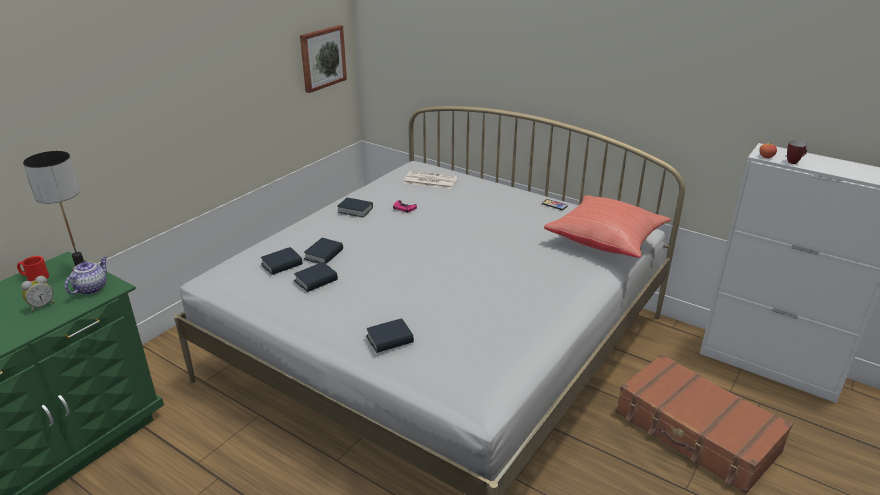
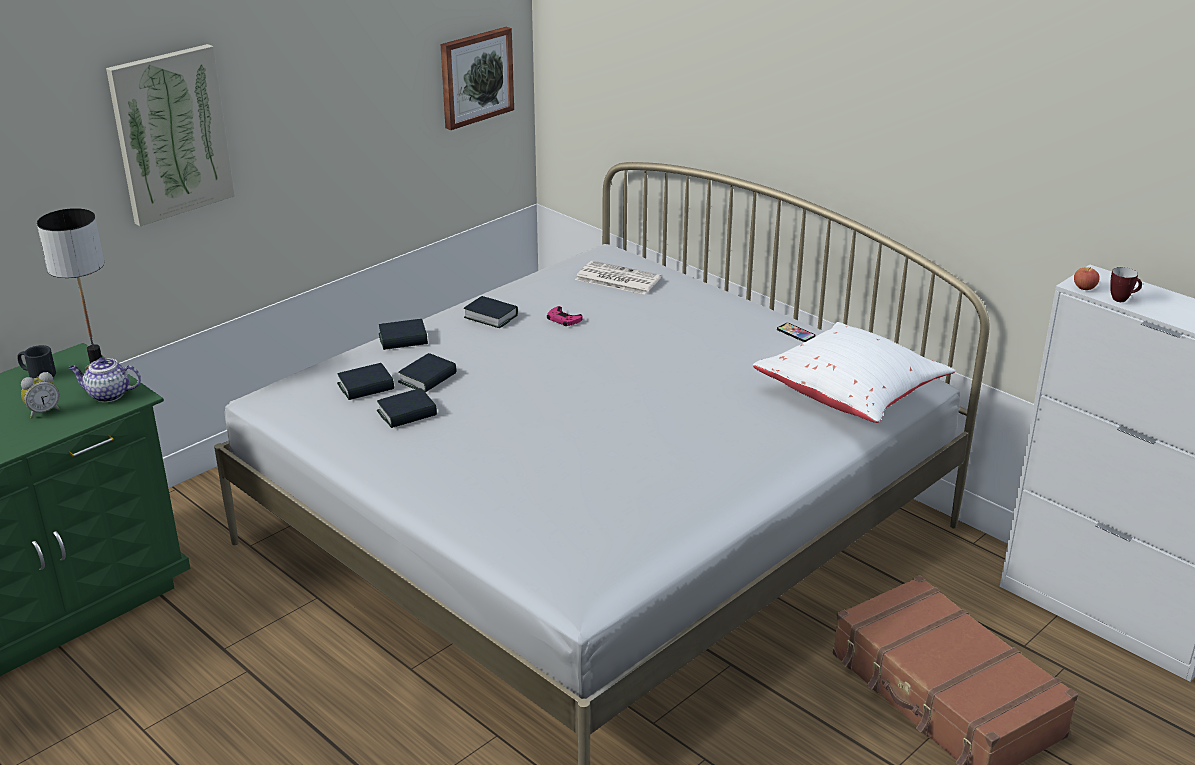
camera: 10 degrees right, 0 degrees up
red mug [17,256,49,281] -> black mug [17,345,56,379]
teapot [65,257,107,295] -> teapot turned 120 degrees counterclockwise [69,357,141,402]
book [366,318,414,353] -> book moved to [379,319,428,350]
red pillow [544,195,671,257] -> white pillow [753,322,955,423]
none -> picture [106,44,235,226]

